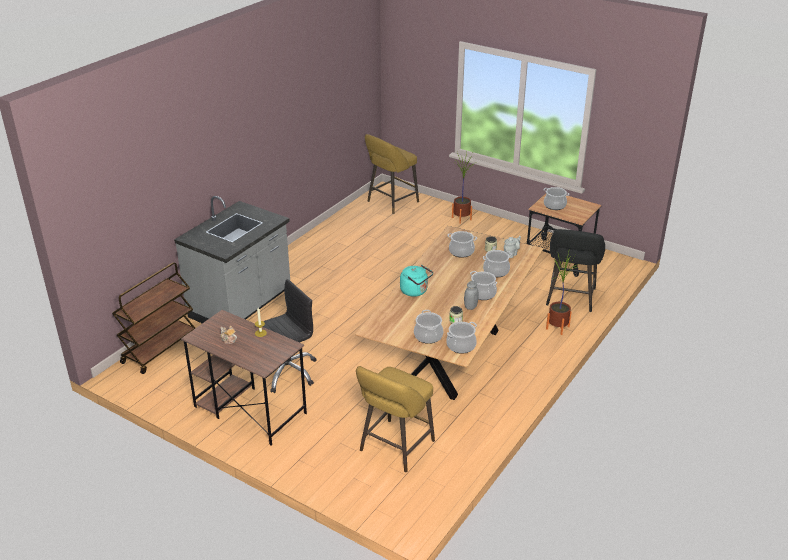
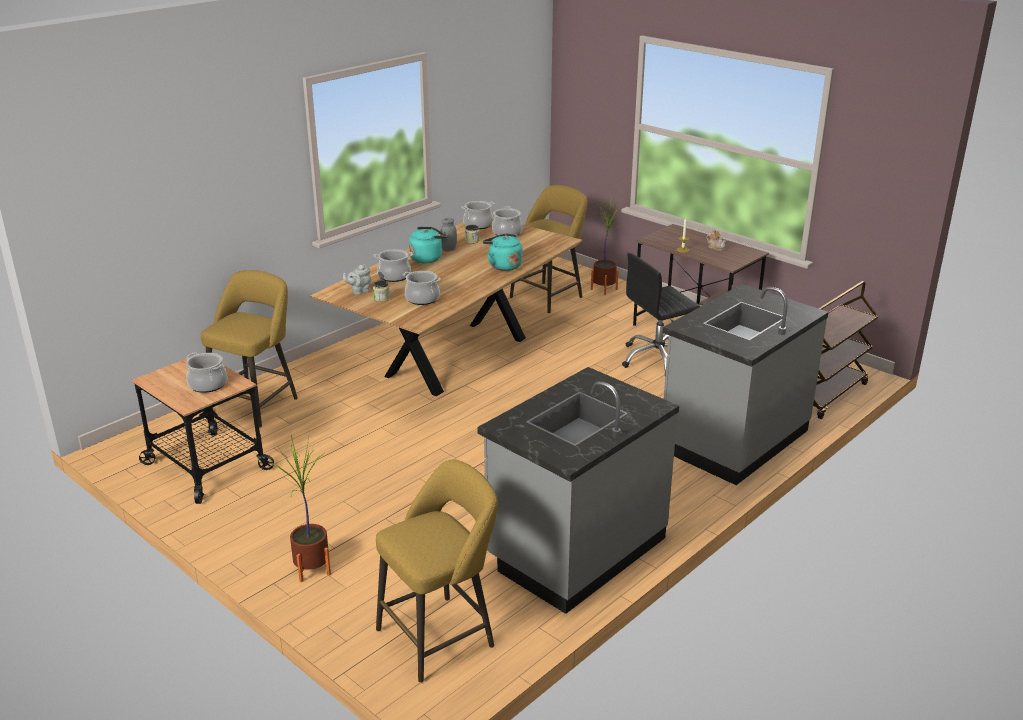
camera: 170 degrees left, 5 degrees down
cooking pot [470,271,497,300] -> turquoise kettle [409,227,448,263]
black stool [546,229,605,312] -> yellow stool [201,270,298,428]
potted plant [546,252,579,335] -> potted plant moved to [591,196,619,295]
none -> grey counter [477,367,679,614]

